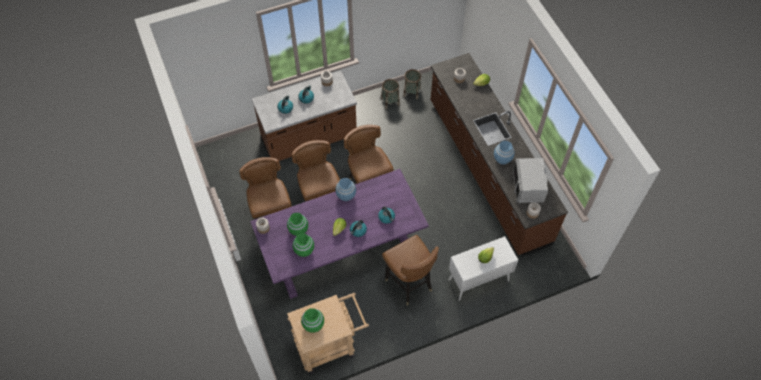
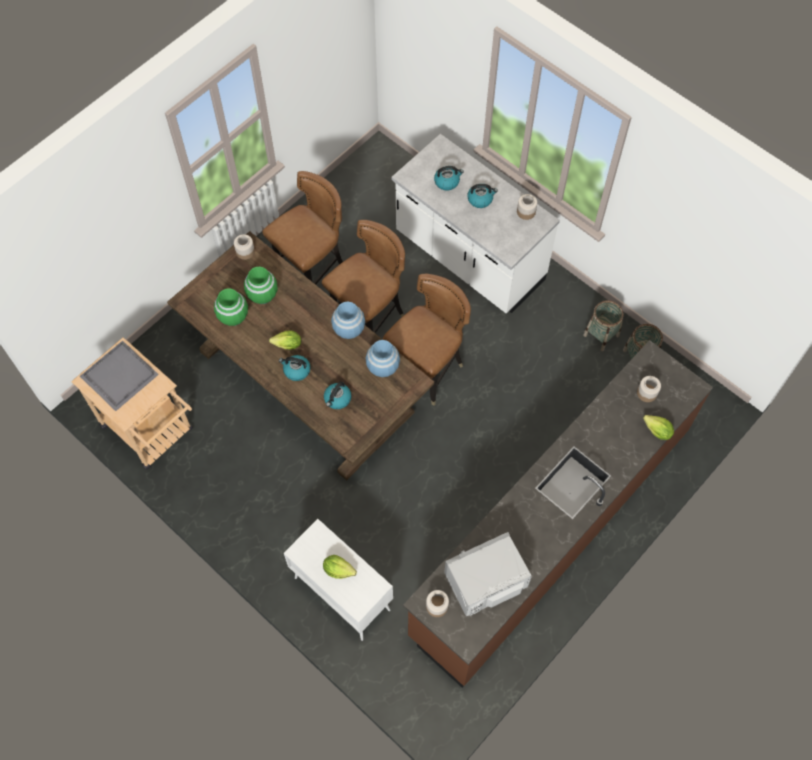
camera: 65 degrees right, 5 degrees up
purple dining table [250,169,429,299] -> brown dining table [167,231,434,481]
brown counter [252,70,357,161] -> white counter [392,134,560,313]
green vase [301,308,324,333] -> grey tray [80,341,159,411]
brown chair [382,235,439,306] -> none
blue vase [494,141,515,165] -> blue vase moved to [366,340,400,377]

